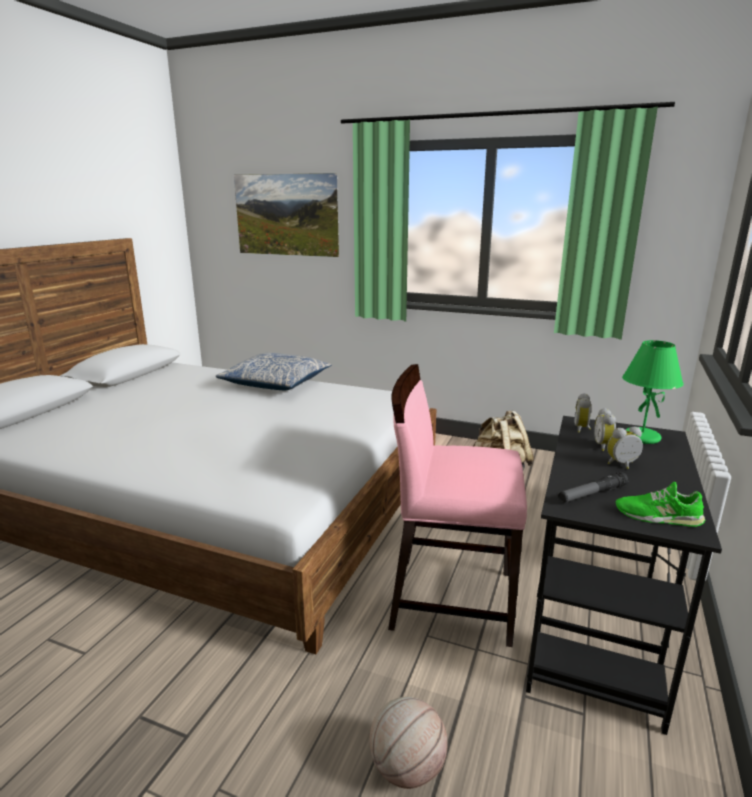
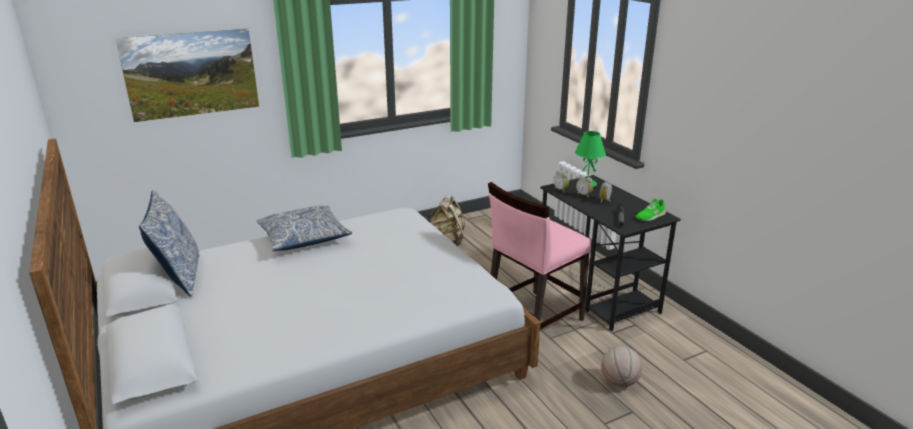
camera: 50 degrees left, 5 degrees up
none -> pillow [139,190,199,297]

